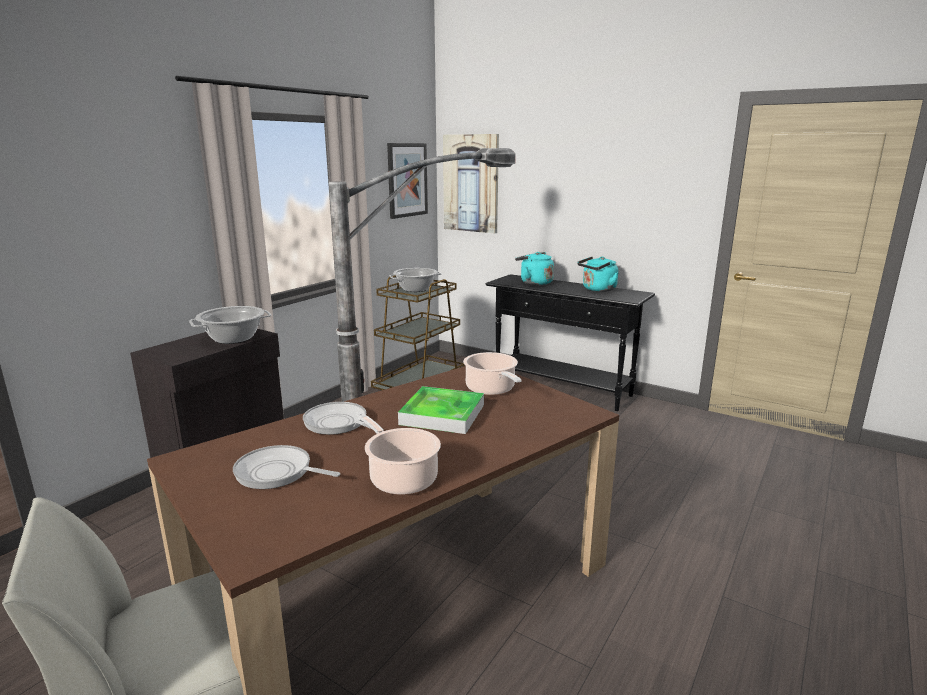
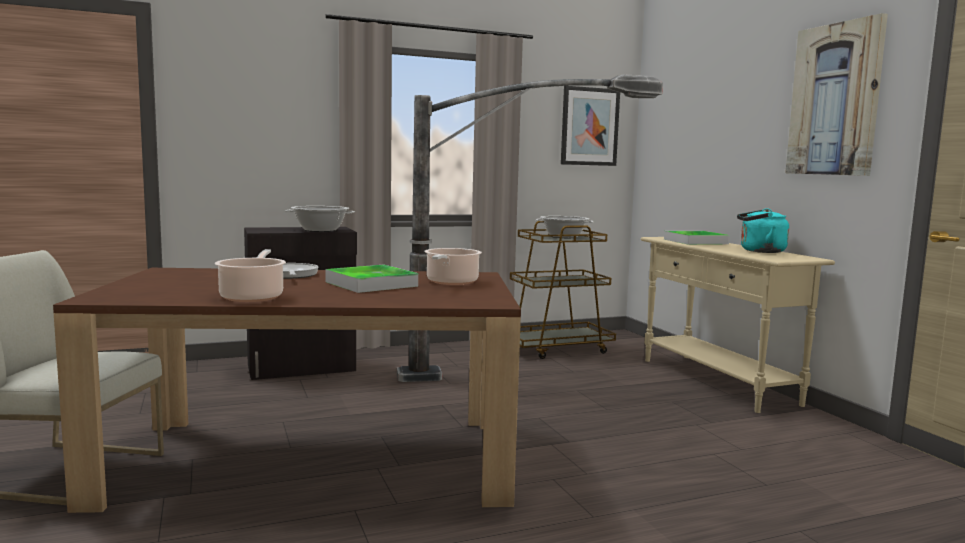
camera: 35 degrees right, 10 degrees down
frying pan [233,445,340,489] -> none
picture [443,134,499,233] -> picture moved to [785,13,888,176]
black console table [486,274,655,411] -> beige console table [641,237,835,413]
turquoise kettle [515,252,554,285] -> tray [664,231,730,245]

